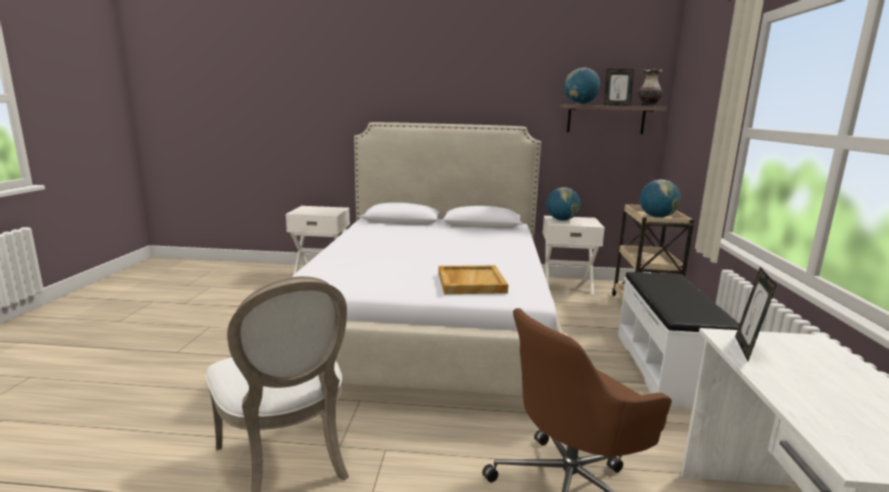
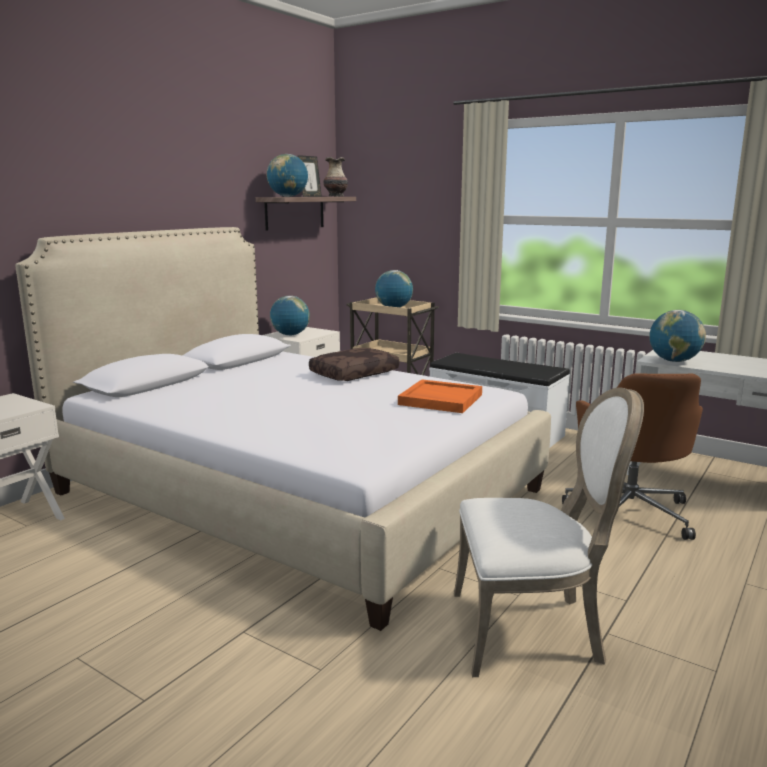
camera: 60 degrees left, 0 degrees up
beige tray [438,265,508,294] -> orange tray [398,379,482,413]
picture frame [735,267,777,361] -> globe [649,310,706,362]
none -> brown pillow [309,348,399,381]

